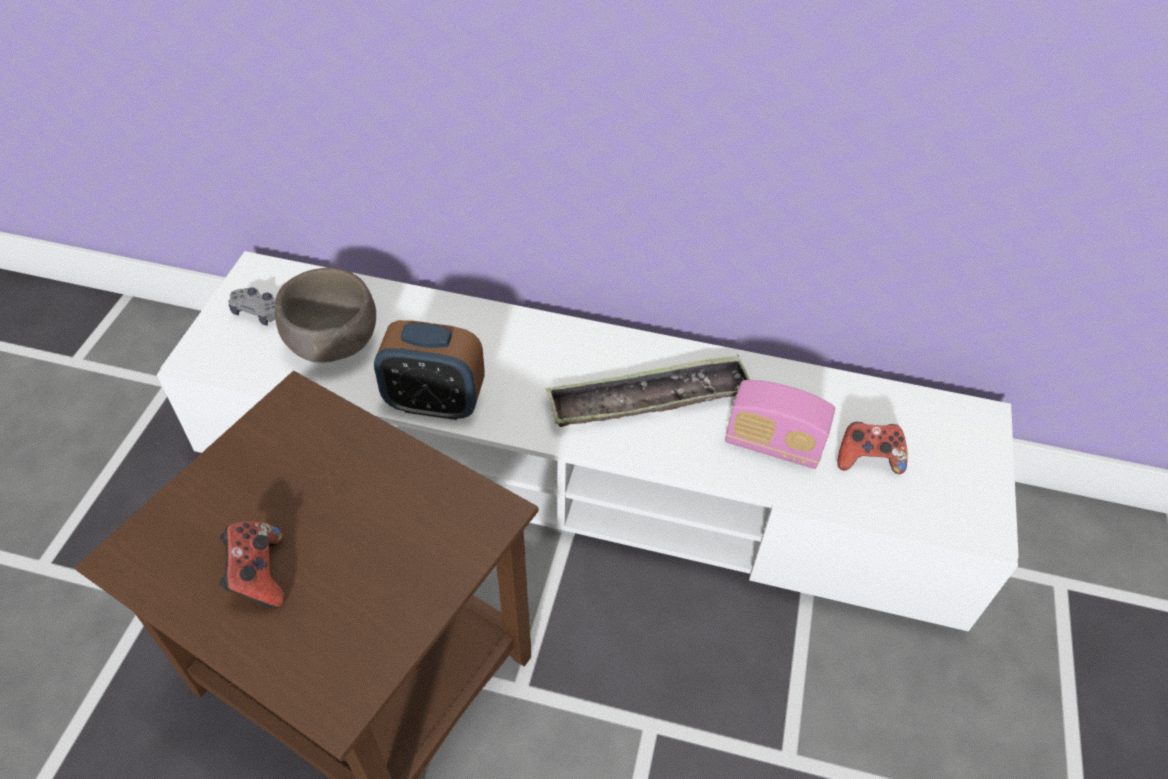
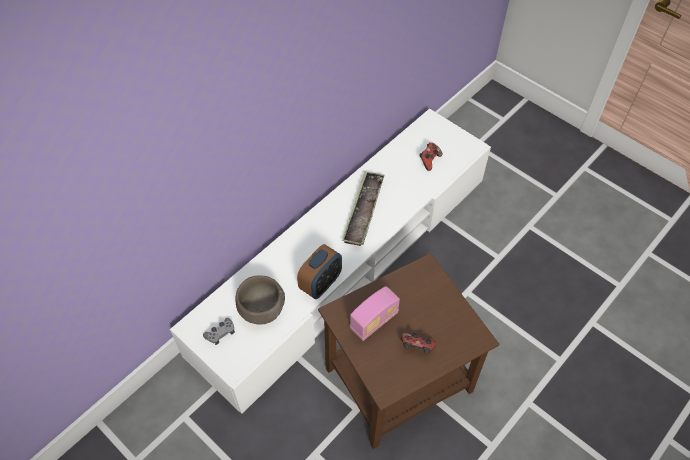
camera: 60 degrees left, 5 degrees up
radio [725,380,835,469] -> radio moved to [350,286,400,341]

